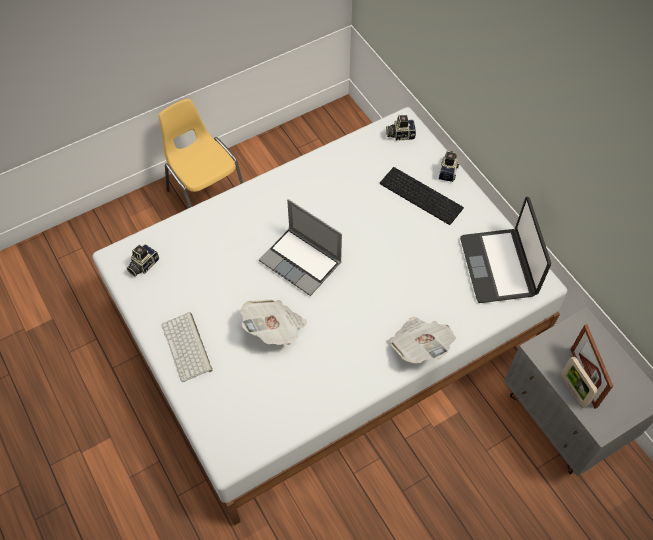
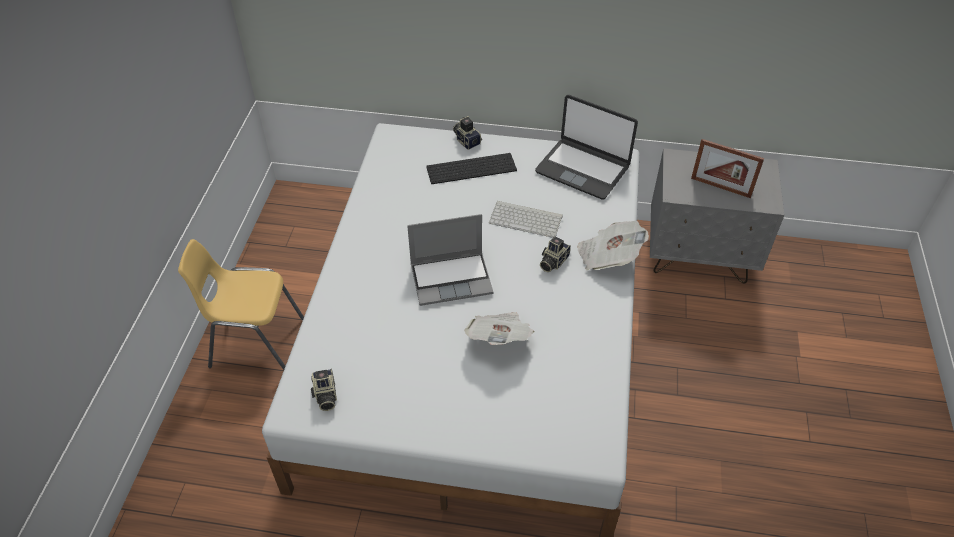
camera: 50 degrees left, 10 degrees down
keyboard [161,312,213,382] -> keyboard moved to [489,200,562,238]
camera [386,115,416,141] -> camera moved to [540,236,571,272]
picture frame [561,356,598,408] -> none

